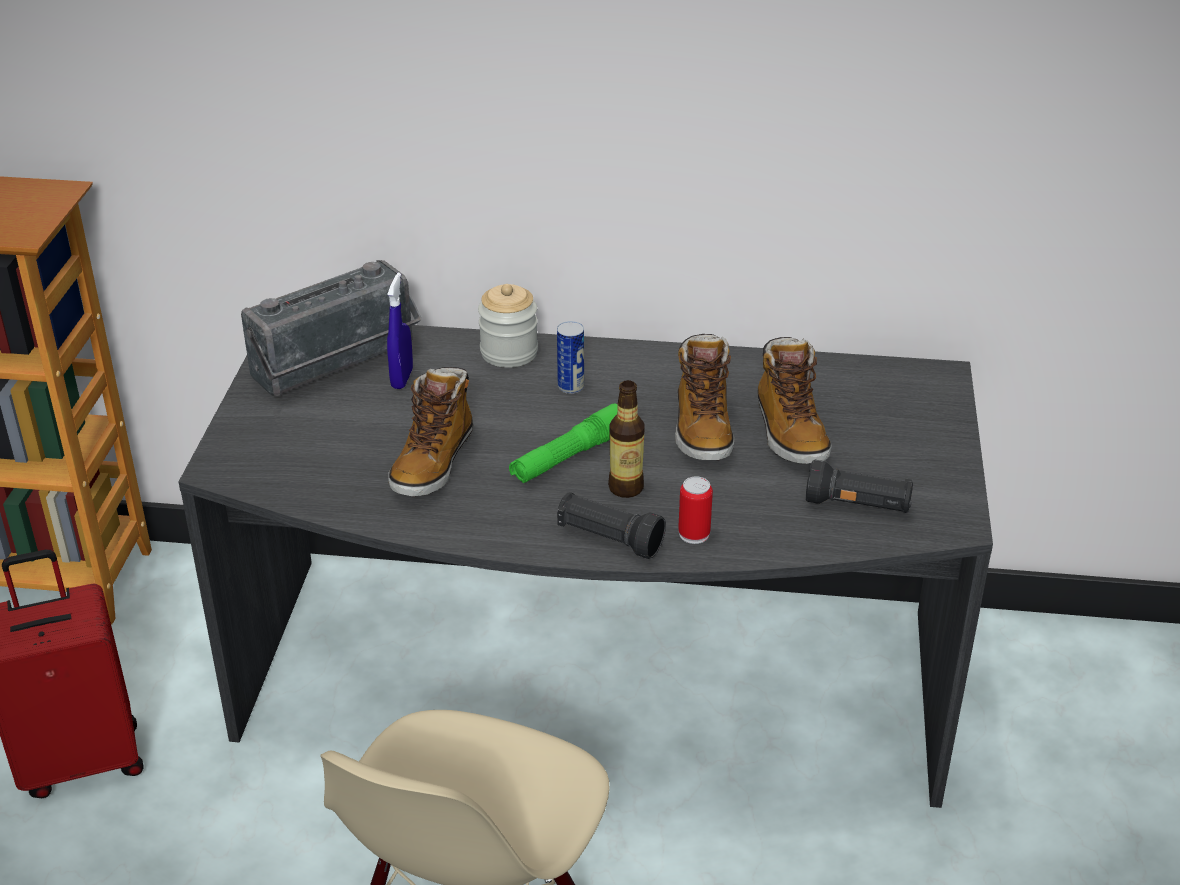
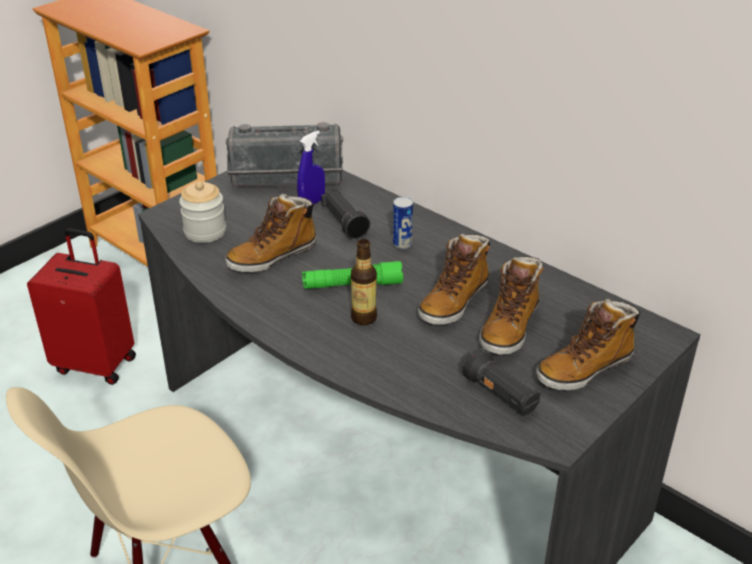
camera: 35 degrees right, 0 degrees up
jar [478,284,538,368] -> jar moved to [179,182,226,243]
black flashlight [557,492,666,559] -> black flashlight moved to [321,189,370,239]
can [678,476,713,544] -> none
none -> boot [536,299,640,390]

